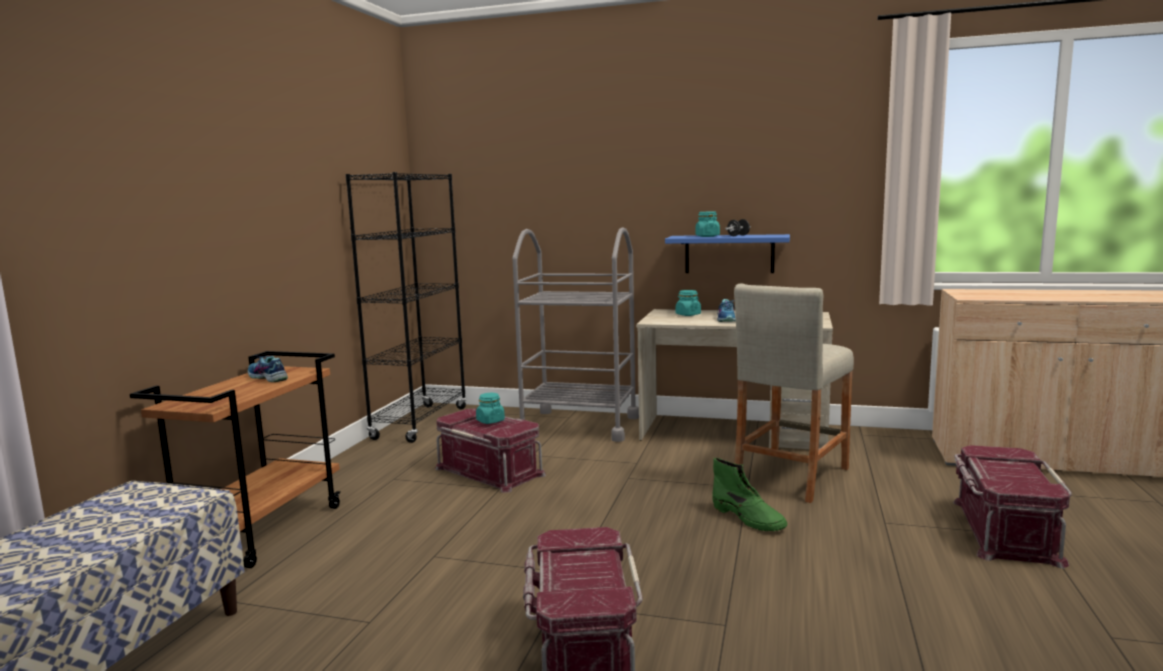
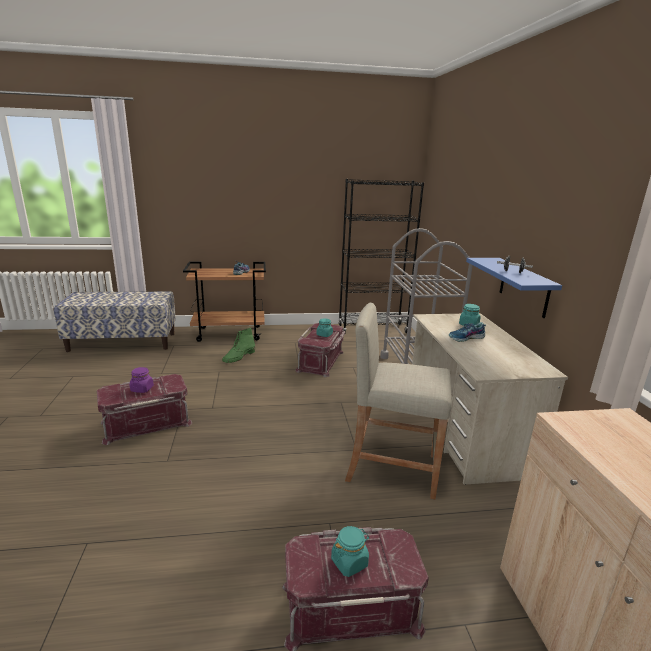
camera: 65 degrees right, 10 degrees up
turquoise jar [696,211,720,237] -> turquoise jar moved to [331,526,369,577]
green boot [712,458,787,531] -> green boot moved to [222,328,255,363]
none -> purple jar [129,367,154,393]

